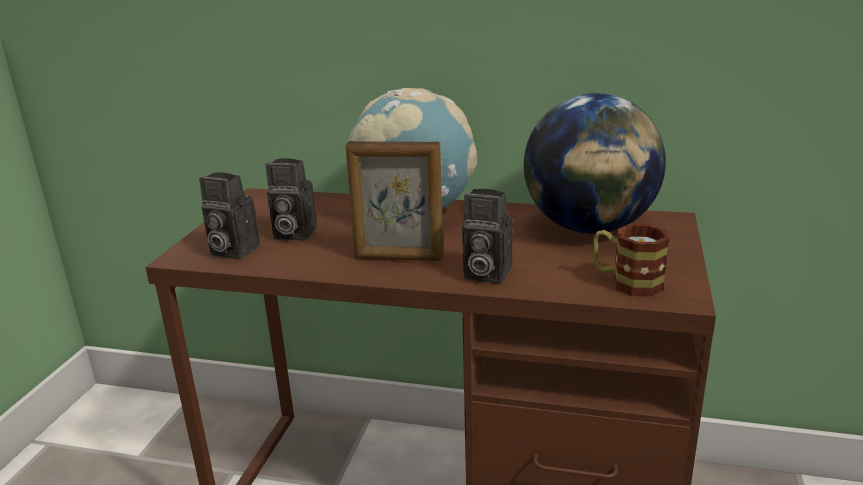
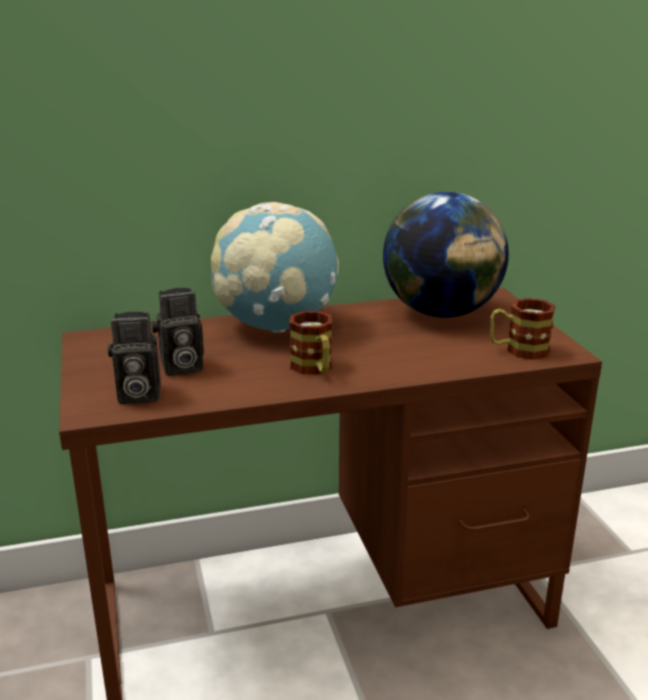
camera: 30 degrees left, 0 degrees up
picture frame [345,141,443,261] -> mug [289,311,332,374]
camera [462,189,513,284] -> none

